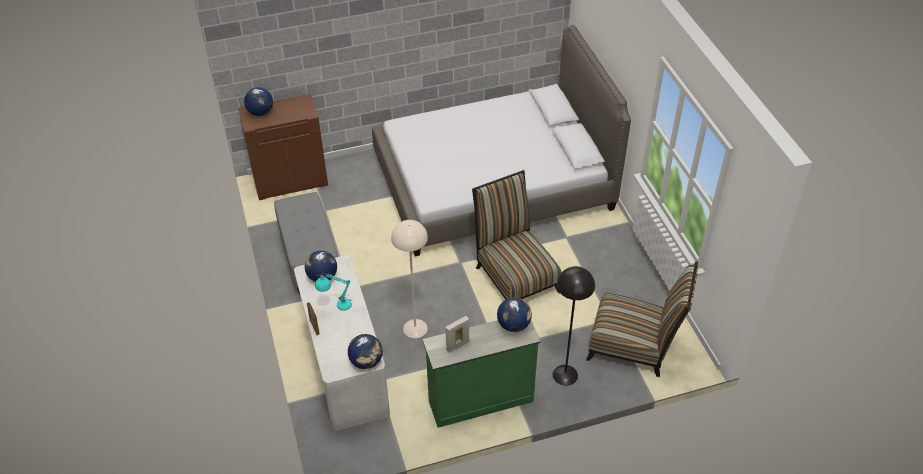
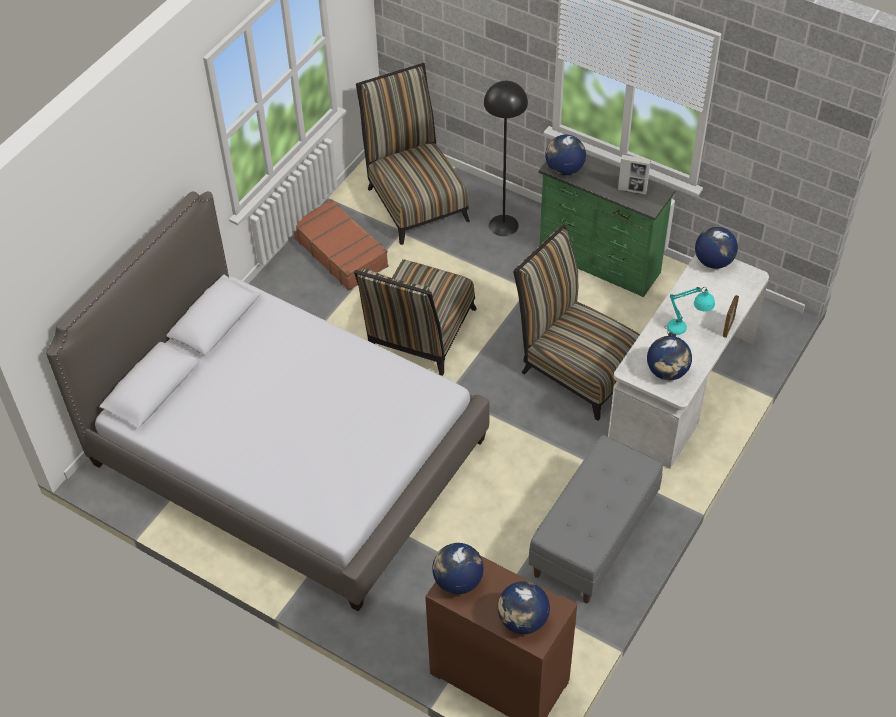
camera: 130 degrees left, 5 degrees up
beige floor lamp [391,220,428,338] -> chair [513,224,640,421]
none -> brown suitcase [294,199,388,291]
none -> globe [432,543,484,594]

